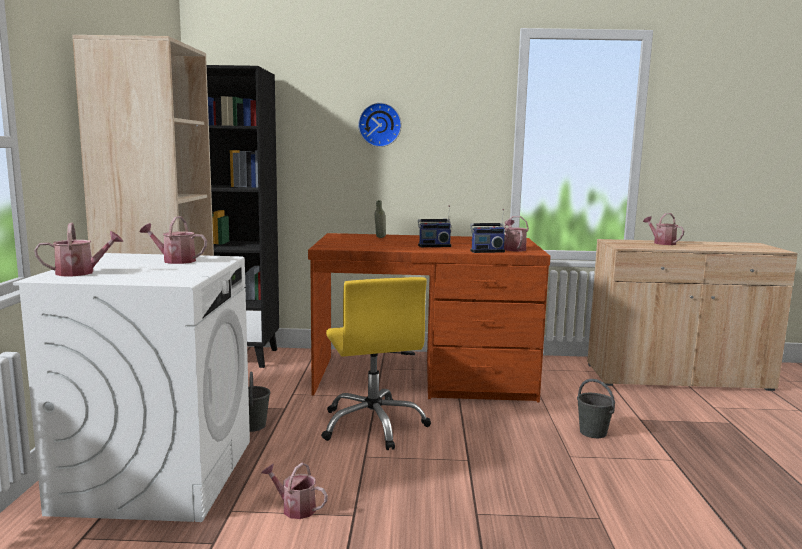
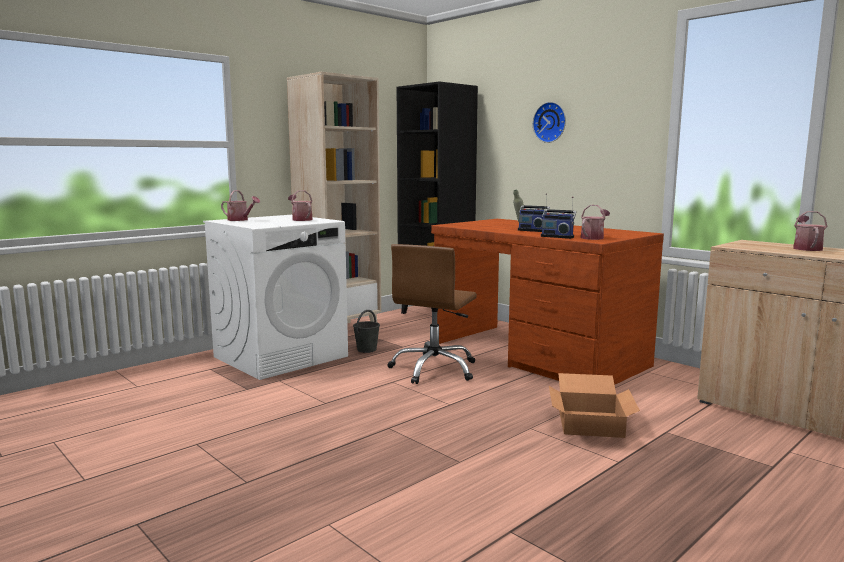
camera: 45 degrees right, 0 degrees up
watering can [261,462,328,519] -> none
yellow office chair [321,277,431,450] -> brown office chair [388,244,477,384]
grey bucket [577,379,615,438] -> cardboard box [549,373,640,438]

